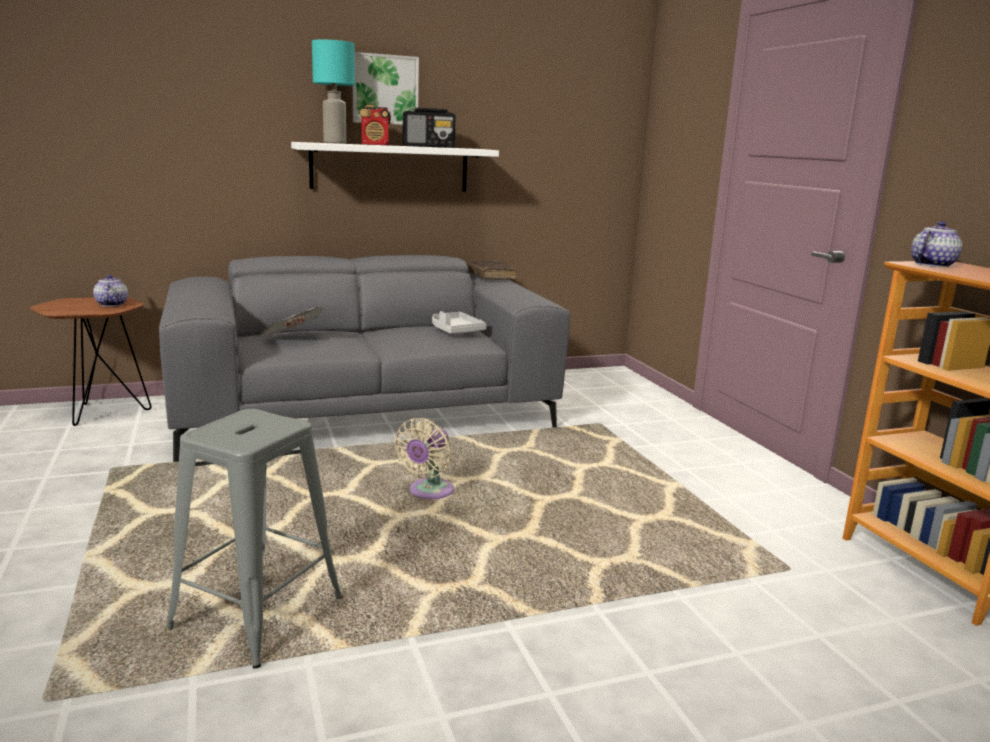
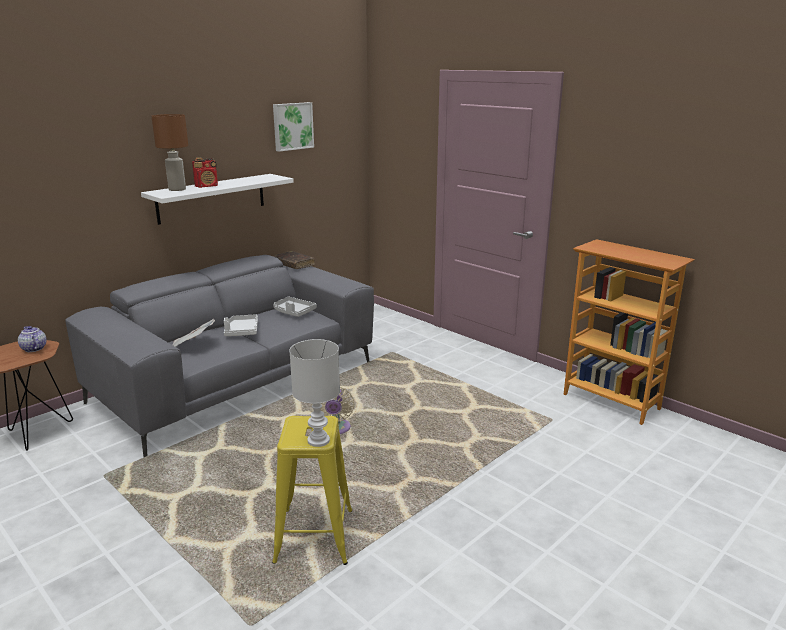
camera: 25 degrees left, 5 degrees up
grey stool [165,409,343,669] -> yellow stool [272,416,352,565]
turquoise table lamp [312,39,355,144] -> brown table lamp [151,114,188,191]
picture [353,52,419,125] -> picture moved to [273,102,314,152]
radio [403,108,456,148] -> none
teapot [911,221,962,267] -> none
none -> white tray [224,314,258,336]
none -> white table lamp [289,339,340,447]

